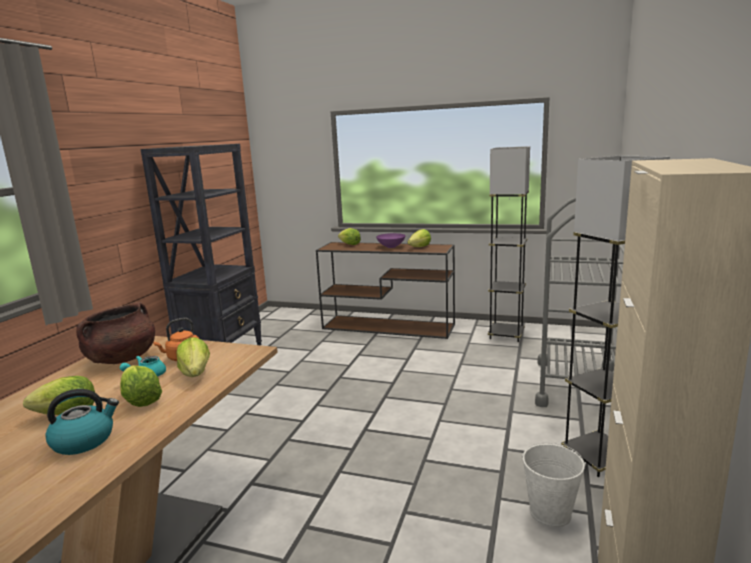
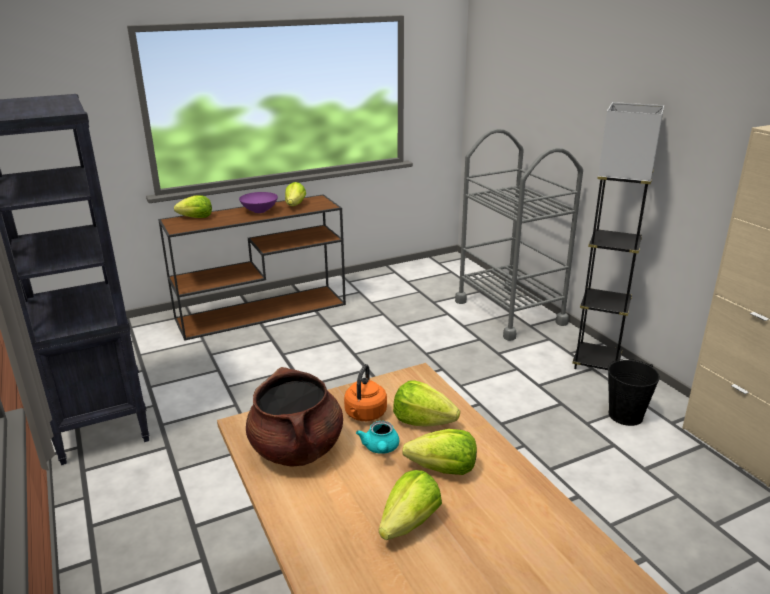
camera: 45 degrees left, 10 degrees up
kettle [45,389,119,455] -> none
grey floor lamp [488,146,530,342] -> none
white bucket [522,442,586,527] -> black bucket [608,359,660,426]

